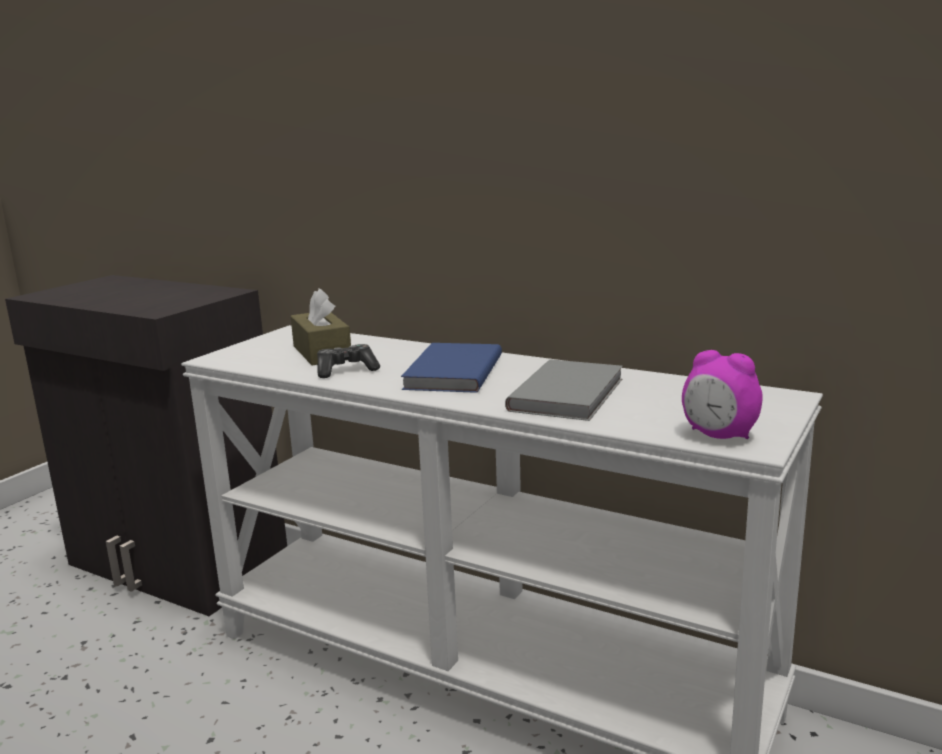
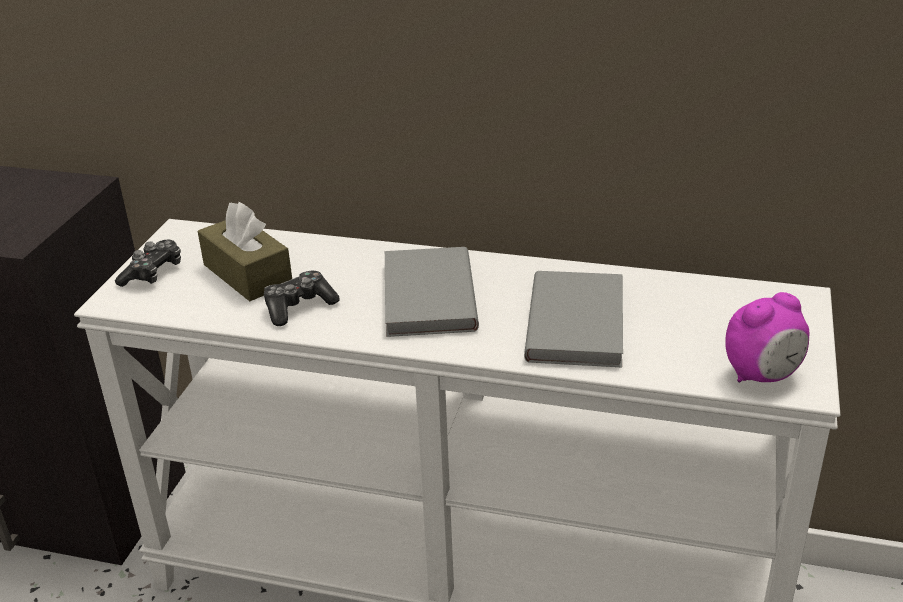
camera: 15 degrees left, 15 degrees up
blue book [401,343,502,393] -> grey book [385,247,479,337]
alarm clock [682,350,763,439] -> alarm clock turned 45 degrees counterclockwise [726,292,809,383]
none -> game controller [115,240,181,287]

